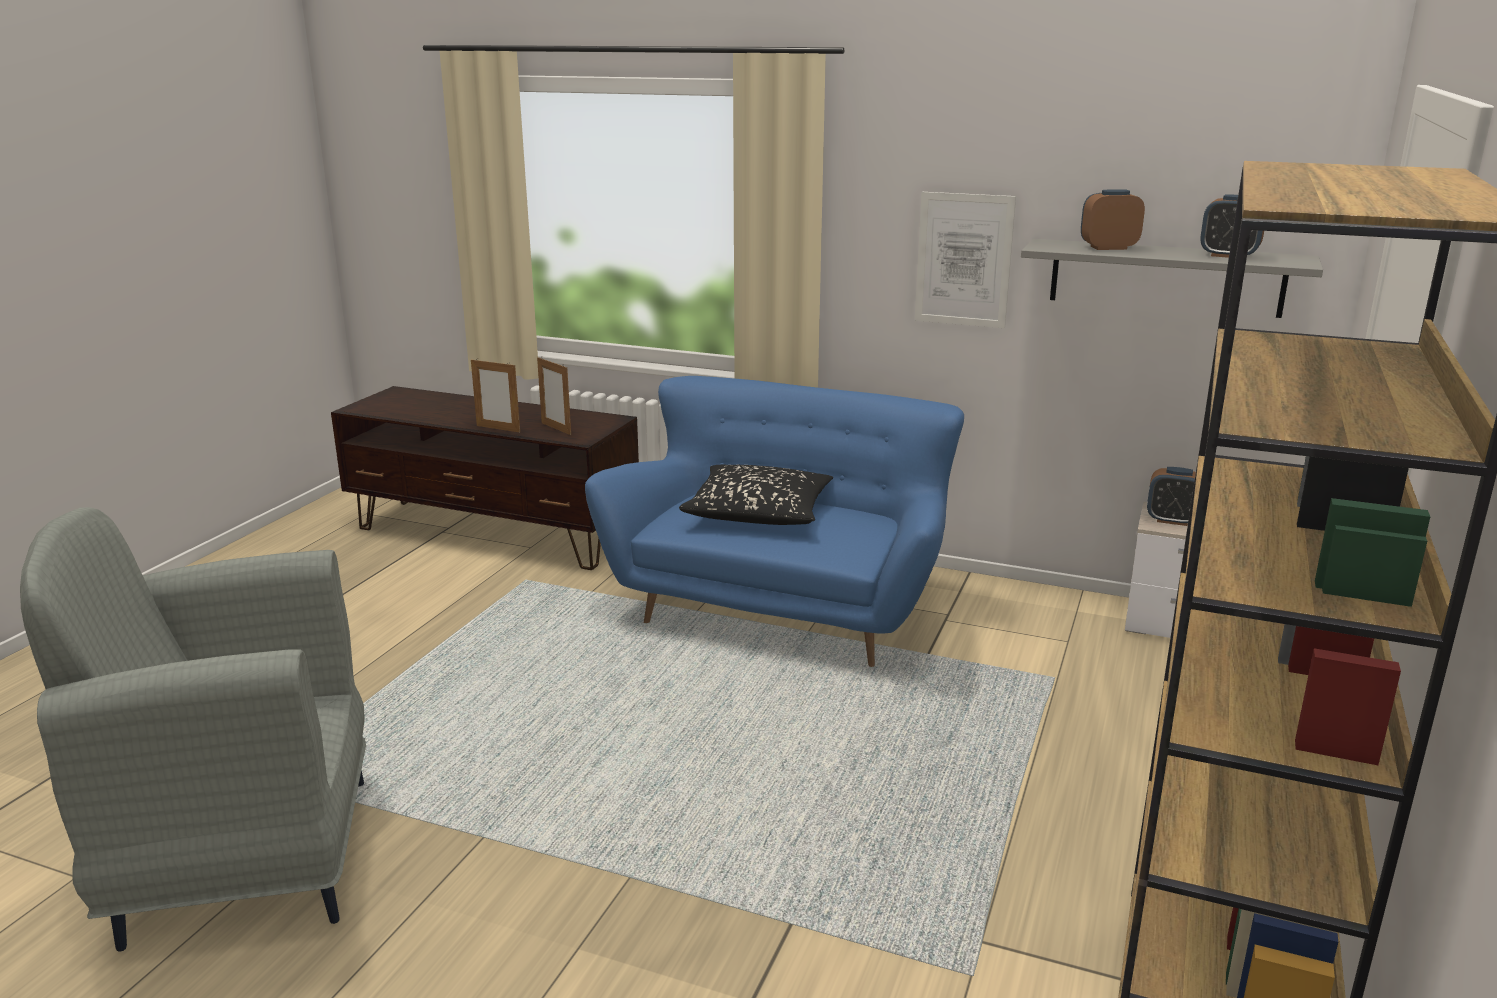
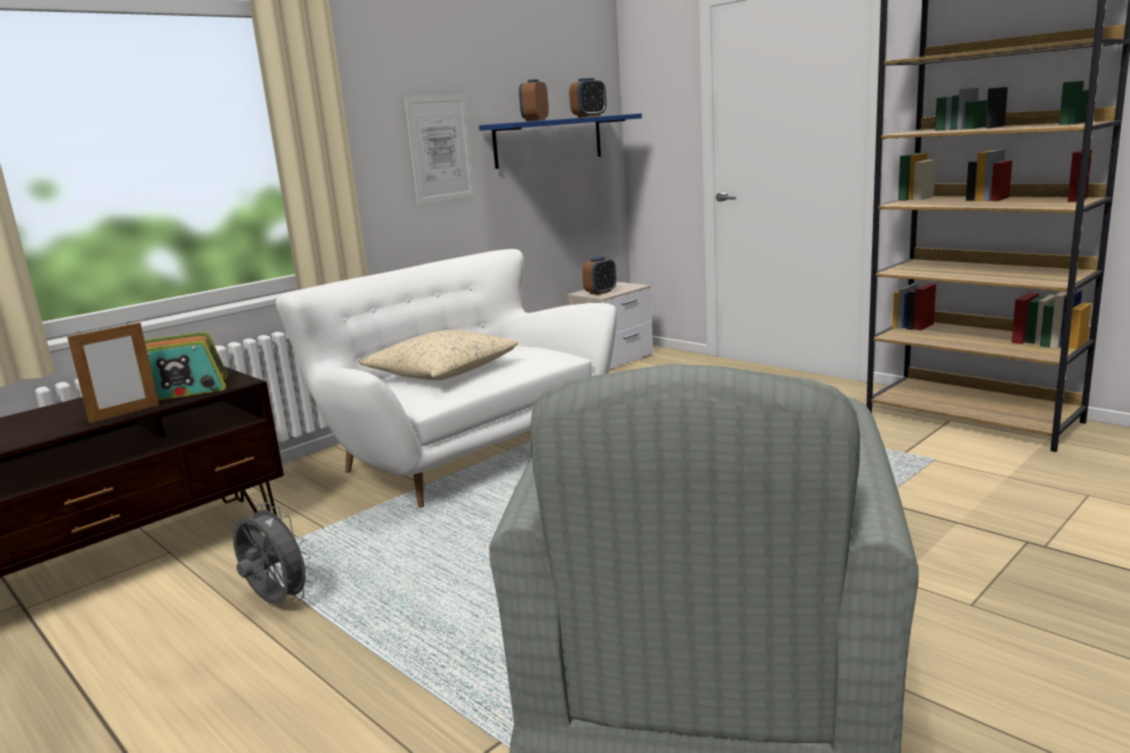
camera: 65 degrees left, 5 degrees down
picture frame [537,356,571,435] -> radio [145,332,228,400]
blue sofa [585,376,964,667] -> white sofa [276,249,617,508]
black pillow [679,465,833,525] -> beige pillow [360,330,518,380]
grey shelf [1021,239,1323,318] -> blue shelf [479,113,642,169]
none -> grey fan [233,502,314,605]

